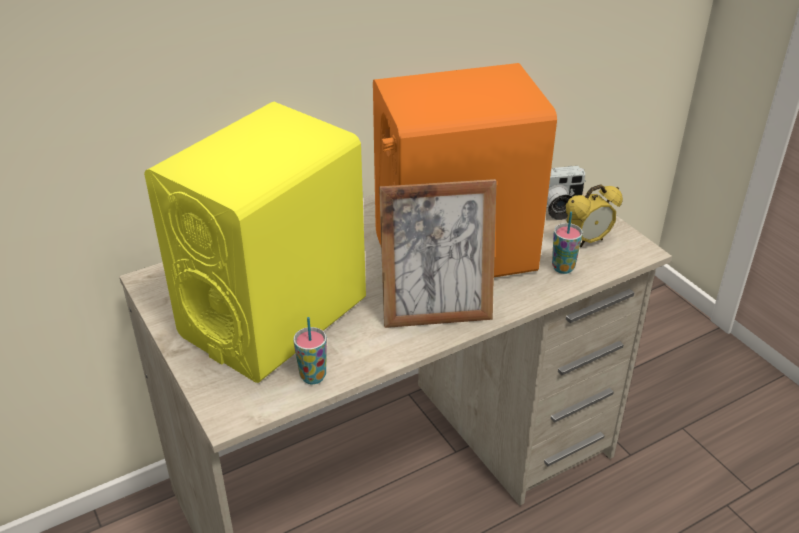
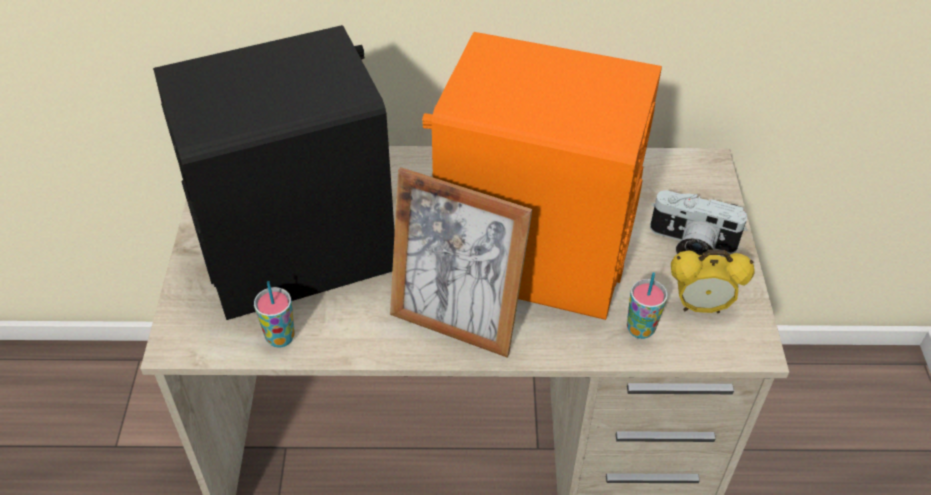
camera: 30 degrees right, 10 degrees up
yellow speaker [144,102,366,383] -> black speaker [153,25,395,320]

